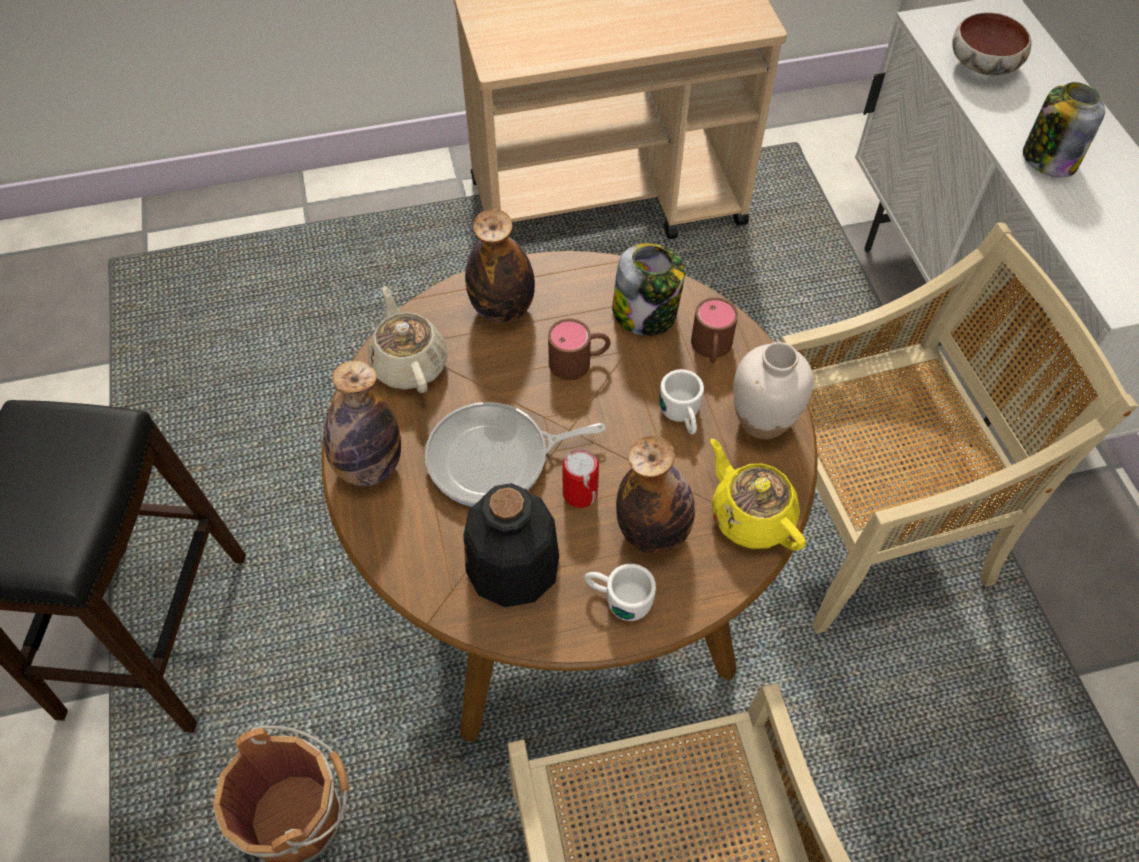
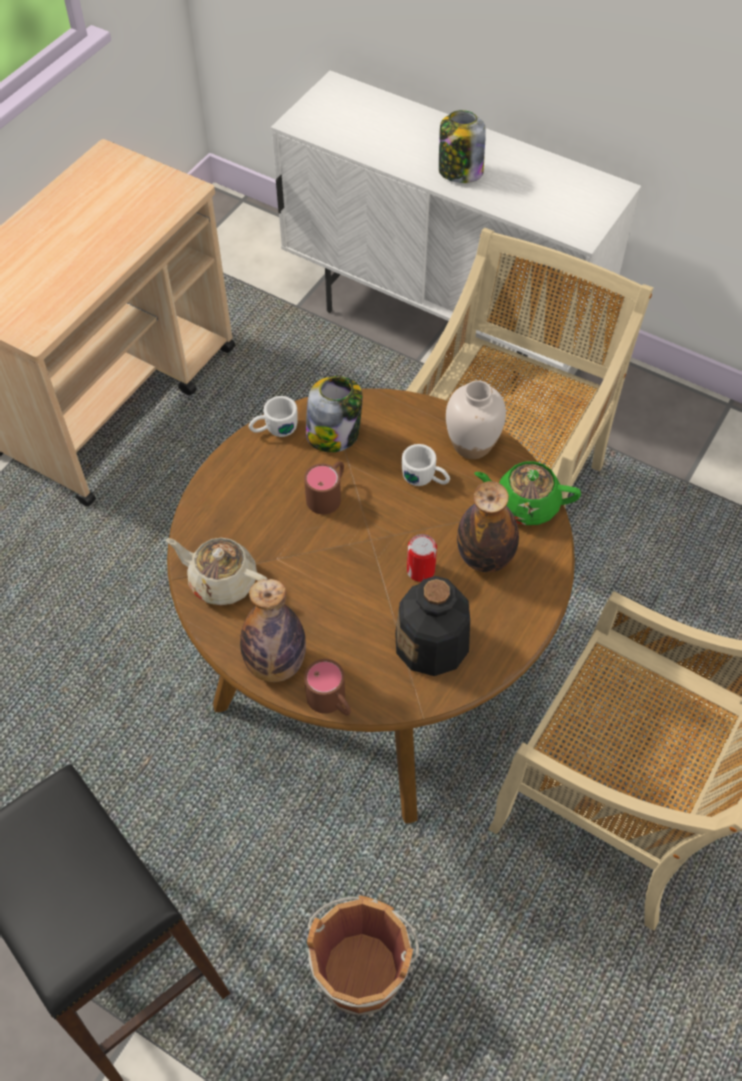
camera: 45 degrees left, 0 degrees up
frying pan [425,402,606,507] -> none
bottle [465,209,535,323] -> none
white mug [584,564,656,621] -> white mug moved to [249,396,298,437]
brown mug [691,297,738,363] -> brown mug moved to [304,659,351,715]
yellow teapot [710,439,806,551] -> green teapot [474,461,581,525]
bowl [952,12,1031,75] -> none

